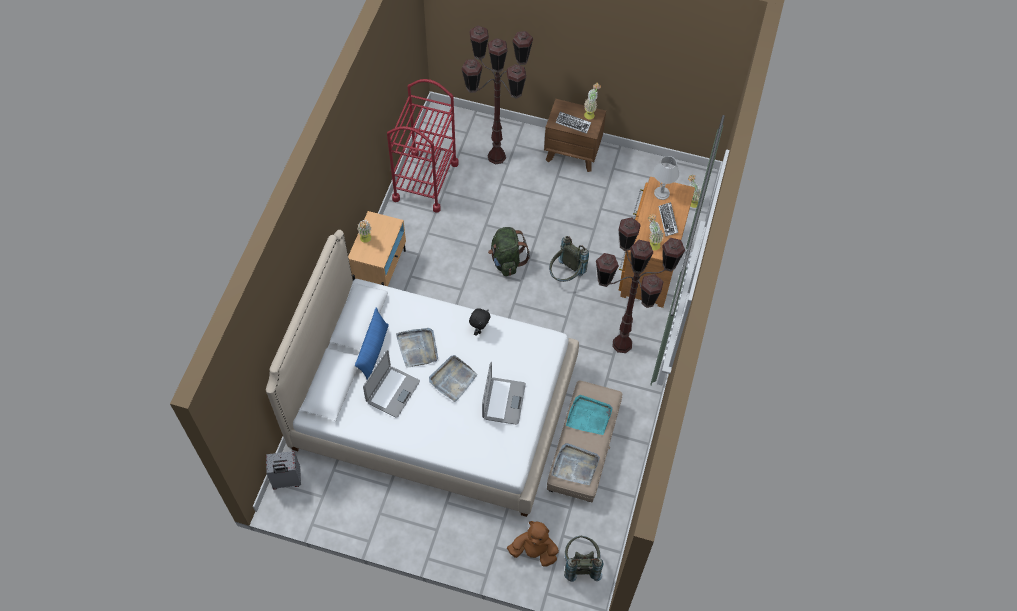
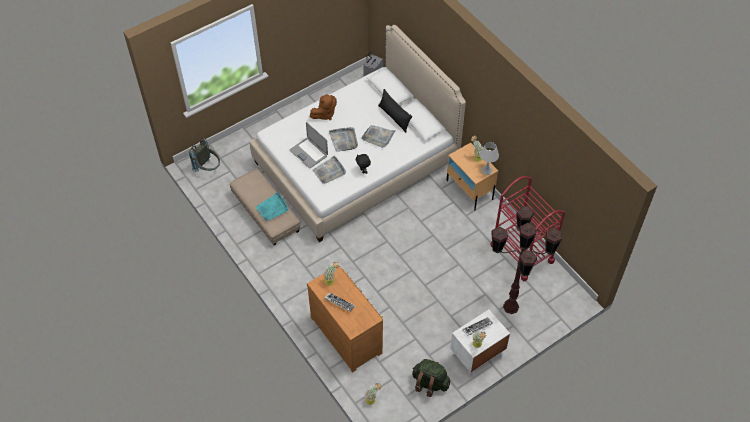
camera: 130 degrees right, 5 degrees down
blue pillow [355,308,389,379] -> black pillow [378,89,412,133]
laptop [363,350,420,418] -> none
green backpack [488,227,530,276] -> green backpack moved to [412,359,450,397]
brown plush toy [507,521,559,567] -> brown plush toy moved to [310,94,337,120]
brown nightstand [544,99,606,172] -> white nightstand [450,310,510,378]
grey backpack [549,236,589,282] -> none
grey tray [551,443,600,485] -> grey tray moved to [313,156,346,184]
brown floor lamp [596,217,685,353] -> none
grey table lamp [653,156,679,200] -> grey table lamp moved to [480,142,499,175]

